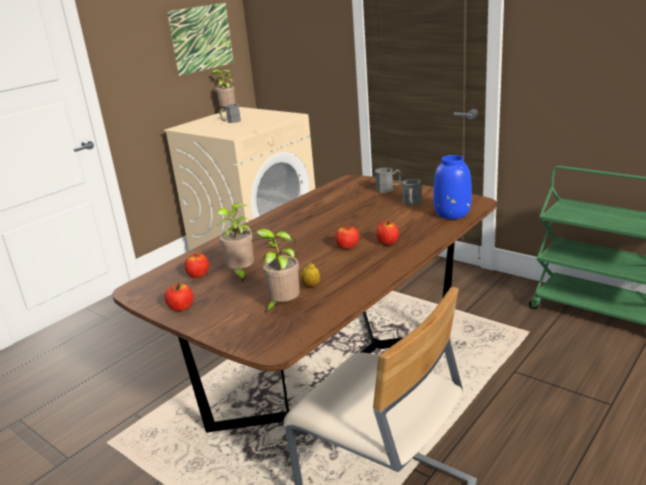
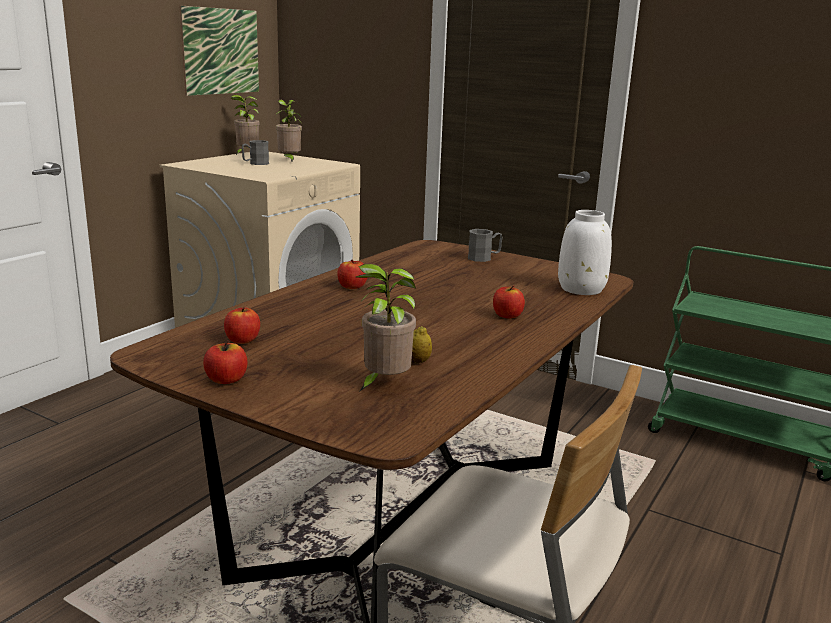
camera: 10 degrees left, 5 degrees down
potted plant [216,203,254,283] -> potted plant moved to [276,100,302,163]
apple [335,226,359,249] -> apple moved to [337,260,367,289]
grey mug [402,179,422,206] -> none
blue vase [433,155,472,219] -> white vase [558,210,612,295]

